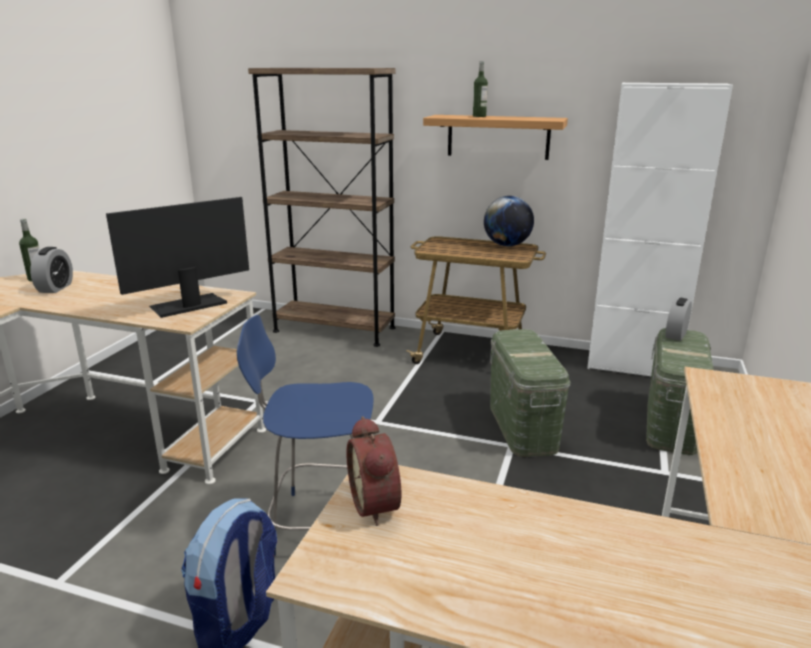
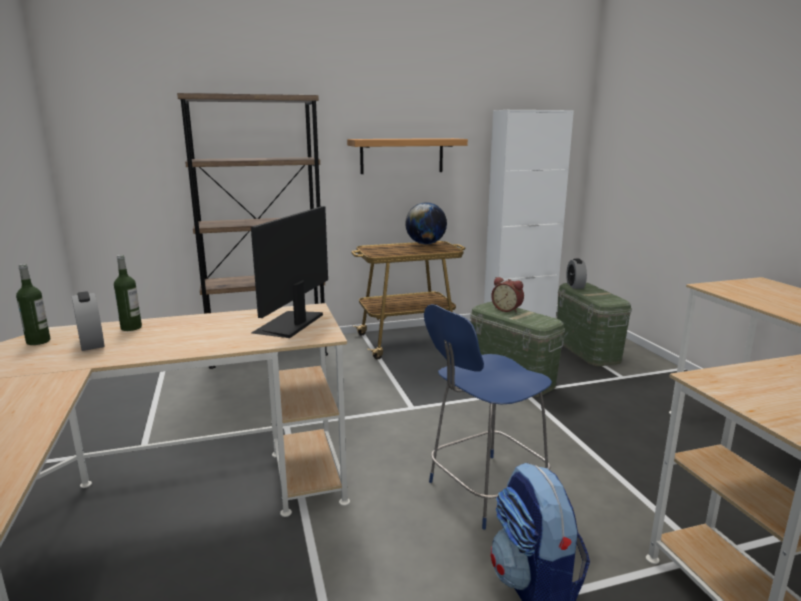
camera: 35 degrees left, 5 degrees down
alarm clock [346,416,401,526] -> alarm clock moved to [491,277,524,313]
bottle [473,61,488,117] -> bottle moved to [114,255,142,331]

